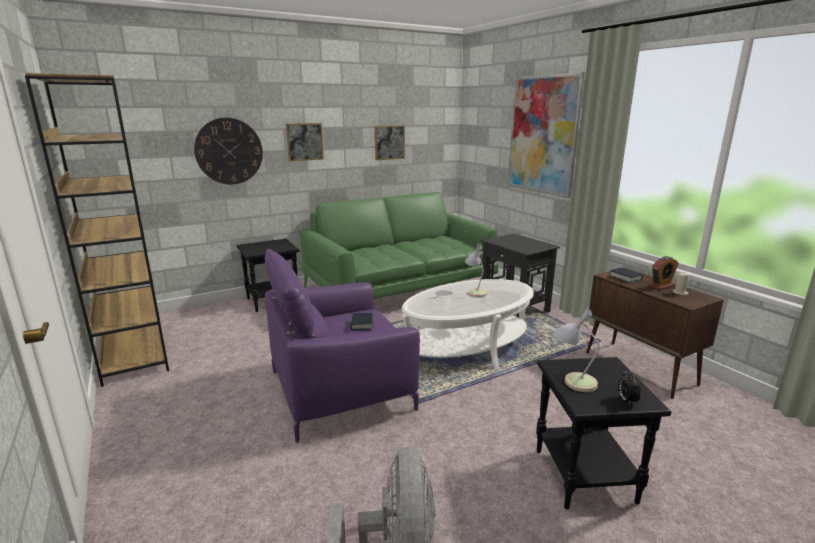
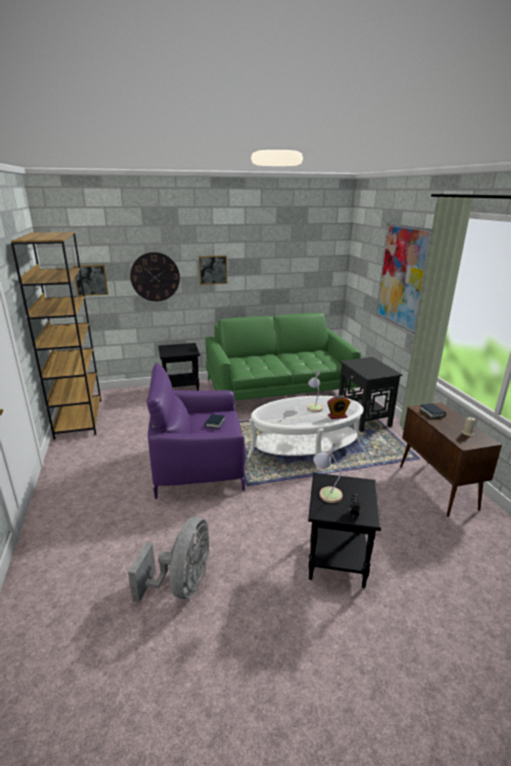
camera: 15 degrees right, 5 degrees up
picture [375,126,405,160] -> picture moved to [73,265,108,296]
alarm clock [648,256,679,290] -> alarm clock moved to [327,395,351,419]

